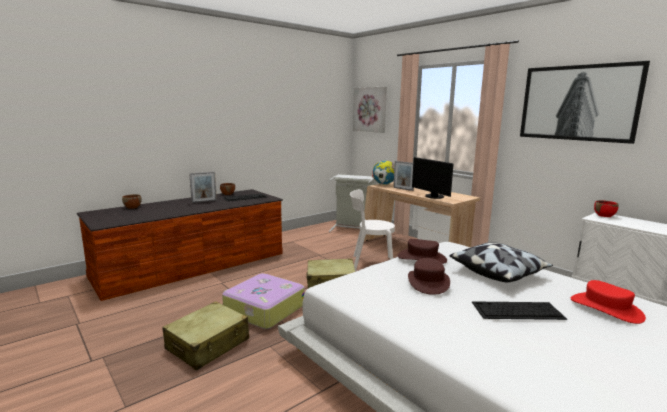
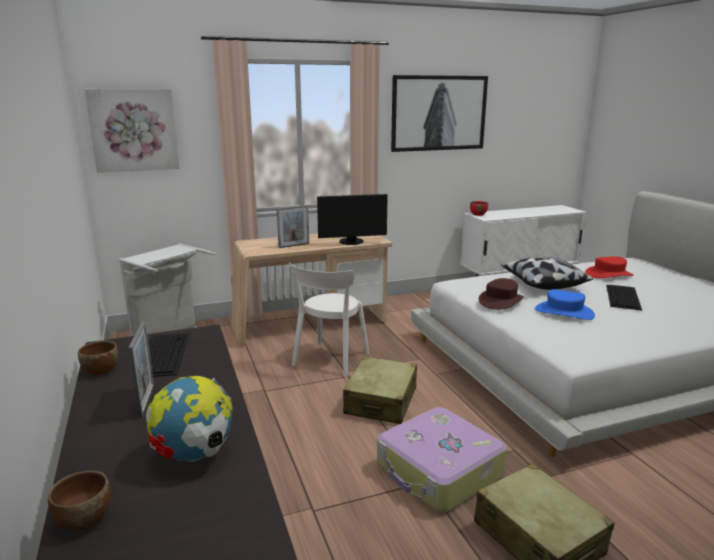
camera: 70 degrees left, 5 degrees up
globe [372,161,395,185] -> globe moved to [146,376,233,462]
brown hat [408,258,450,295] -> blue hat [535,289,595,320]

